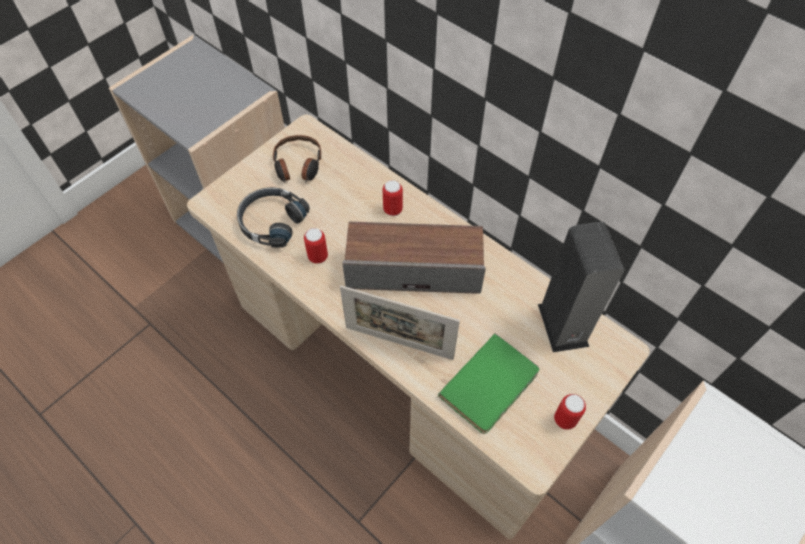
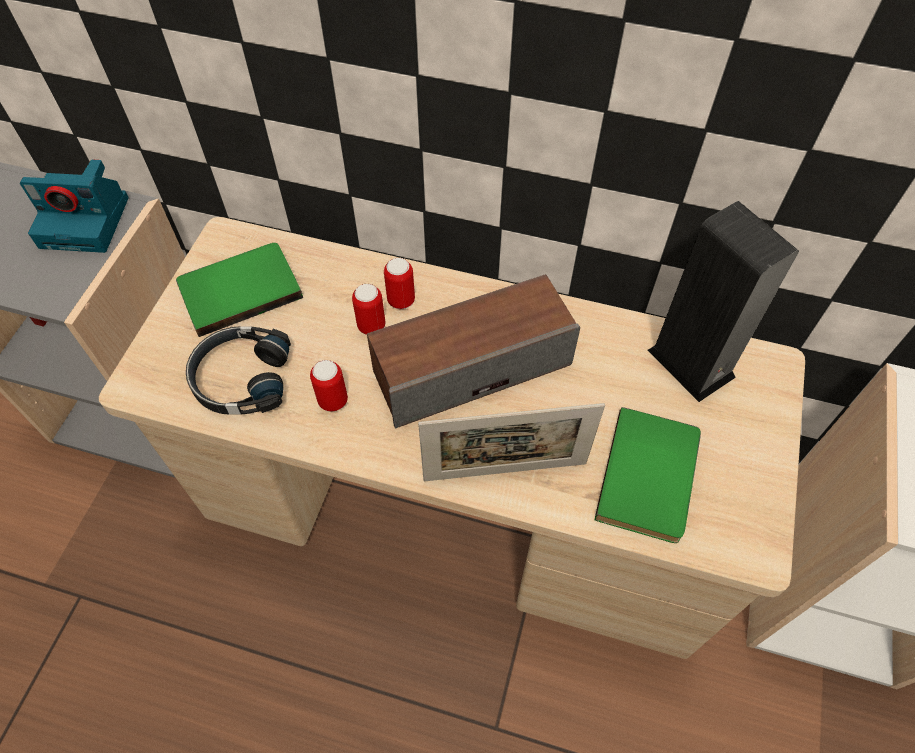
camera: 25 degrees left, 0 degrees up
headphones [273,135,321,183] -> green book [176,243,303,337]
can [554,394,586,430] -> can moved to [352,284,385,335]
none -> camera [20,160,129,253]

